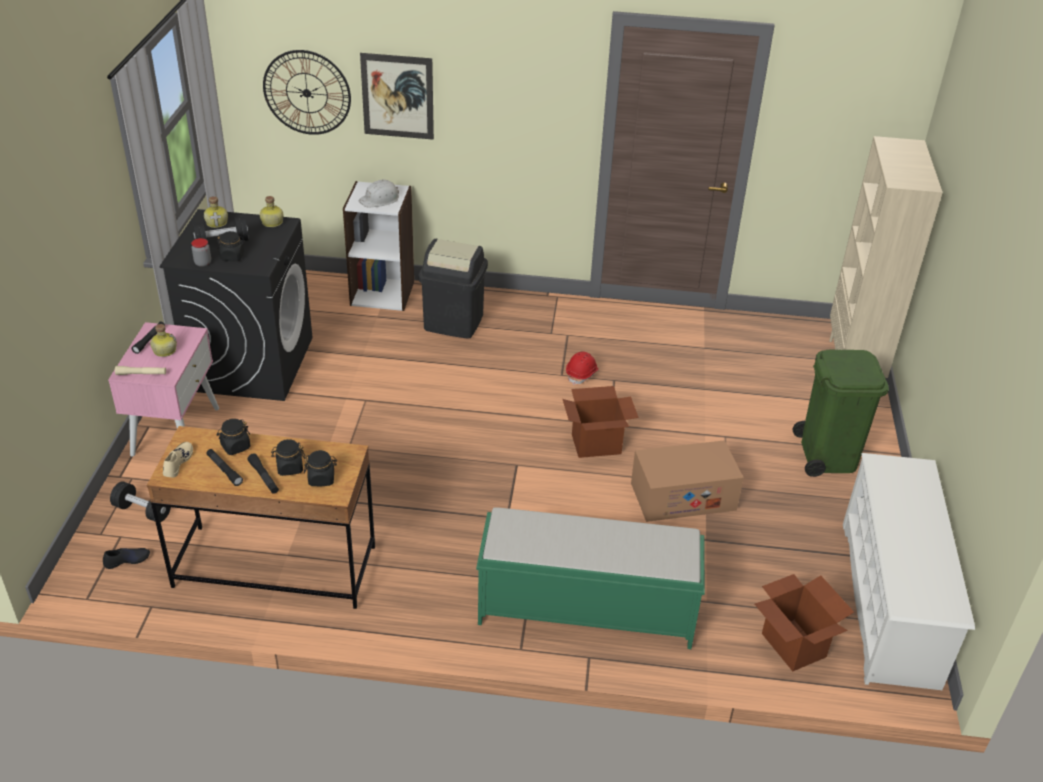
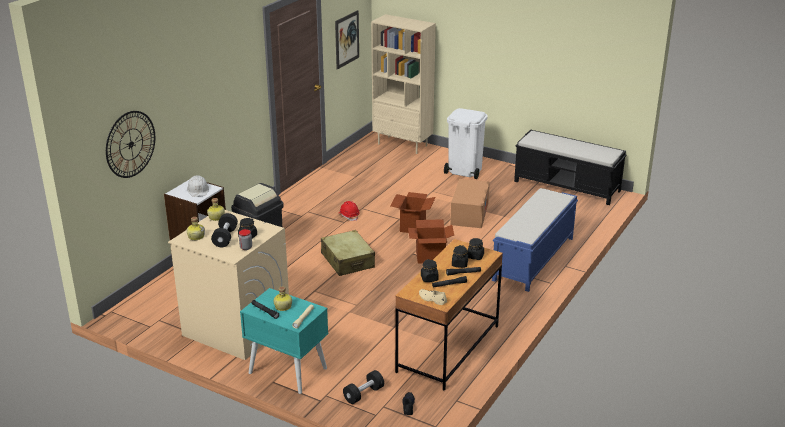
camera: 65 degrees left, 10 degrees down
pink nightstand [108,322,219,457] -> turquoise nightstand [240,288,328,394]
black washing machine [159,209,313,401] -> beige washing machine [168,210,289,360]
picture [360,53,434,140] -> picture moved to [335,10,359,70]
green bench [476,507,705,649] -> blue bench [492,188,578,292]
cardboard box [755,574,854,671] -> cardboard box moved to [408,219,454,264]
green trash can [793,350,889,477] -> white trash can [444,108,488,179]
white shoe rack [843,453,975,690] -> black bench [514,130,627,205]
none -> beige suitcase [321,230,375,276]

